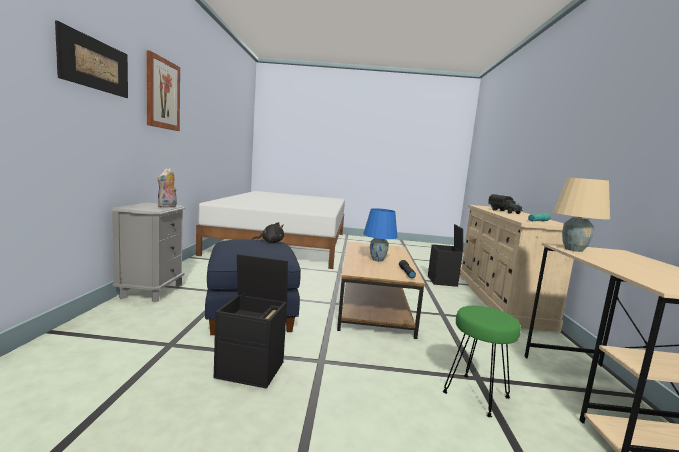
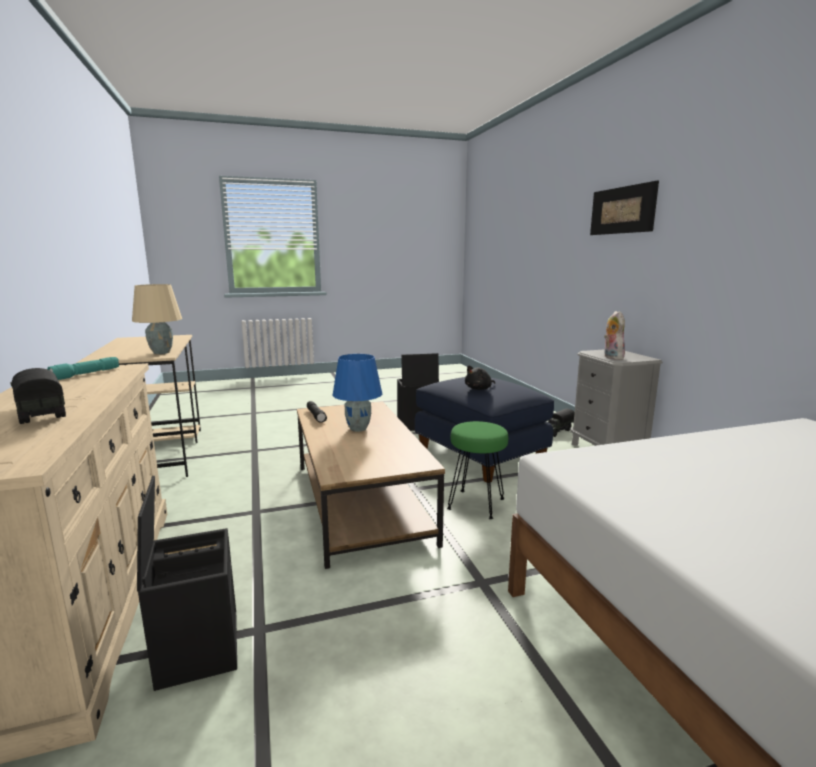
camera: 160 degrees right, 5 degrees up
picture [146,50,180,131] -> none
green stool [443,306,521,417] -> green stool moved to [447,421,508,519]
none -> toy truck [548,408,575,437]

